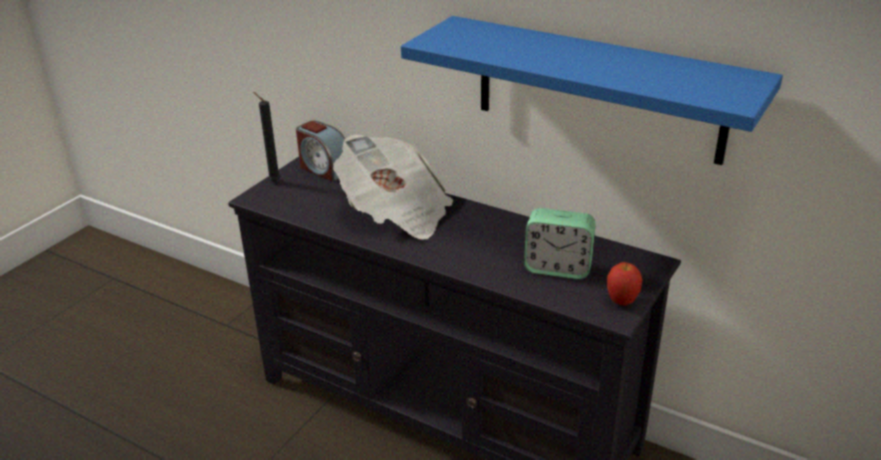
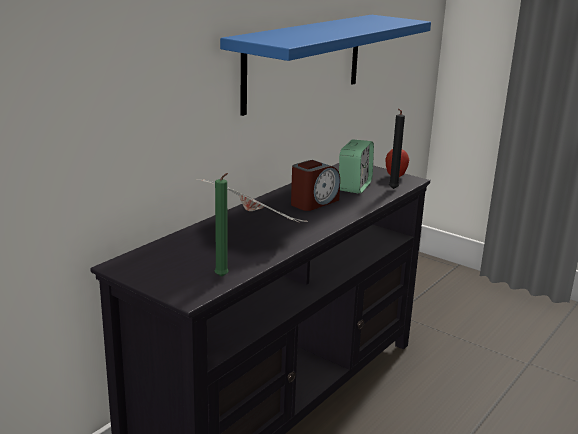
camera: 85 degrees left, 10 degrees down
black candle [253,92,280,182] -> black candle moved to [389,109,405,189]
alarm clock [296,120,346,181] -> alarm clock moved to [291,160,340,211]
none -> green candle [215,173,229,277]

